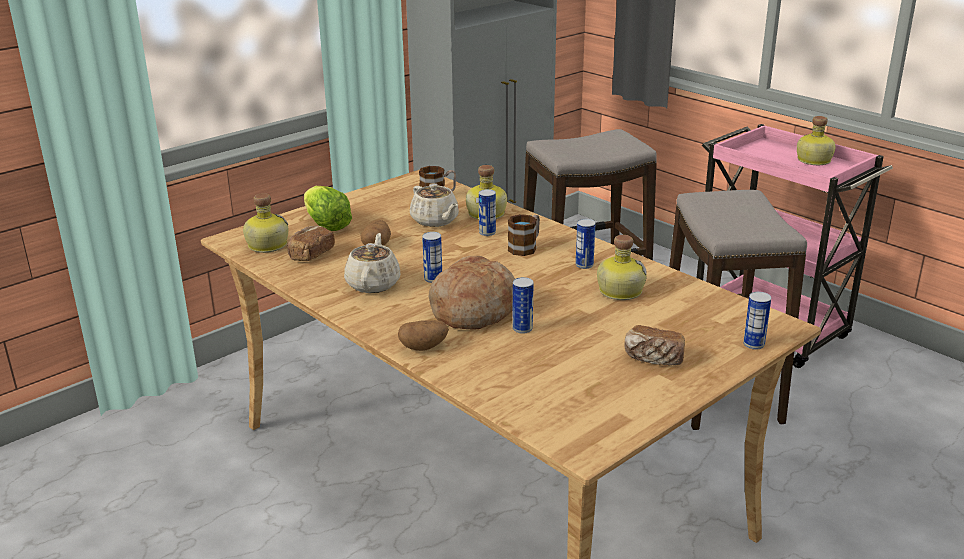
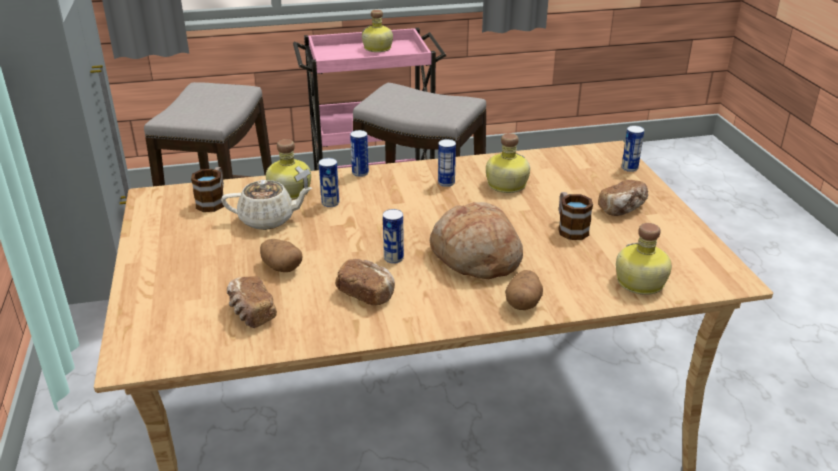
camera: 60 degrees left, 5 degrees up
bottle [243,193,288,253] -> bottle moved to [616,223,672,295]
lettuce [304,186,352,231] -> none
beige teapot [344,233,400,293] -> bread [335,259,395,306]
mug [508,214,540,256] -> mug moved to [558,192,593,240]
can [513,277,533,334] -> can moved to [350,130,369,177]

